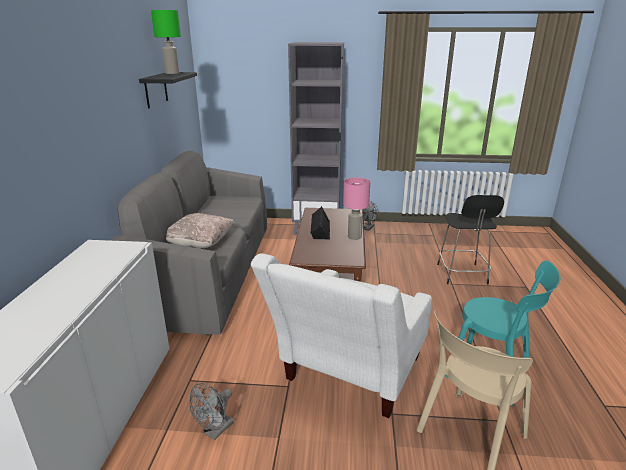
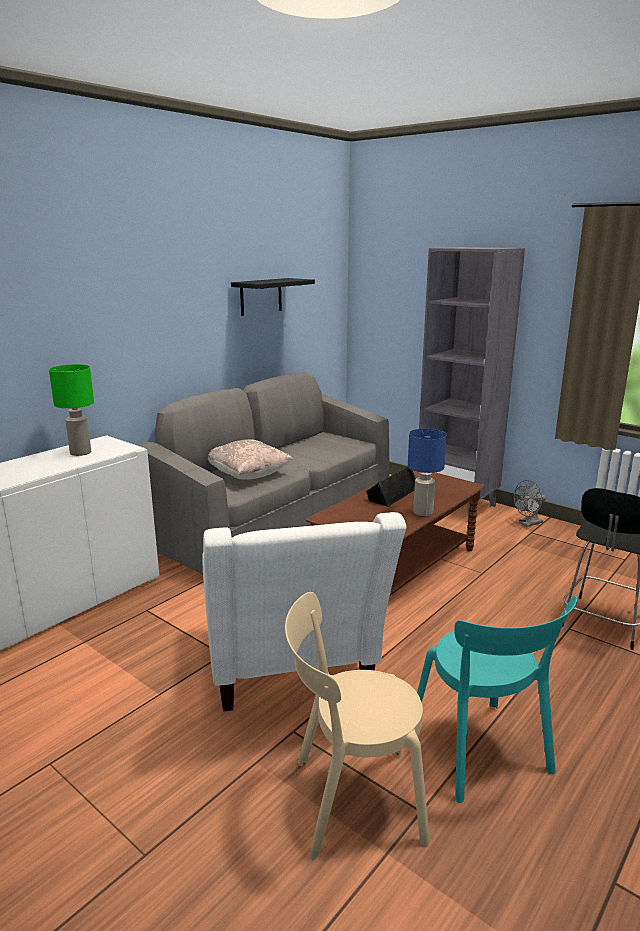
camera: 35 degrees right, 5 degrees down
green table lamp [151,10,181,74] -> green table lamp moved to [49,364,94,456]
grey fan [189,383,234,440] -> none
white armchair [251,253,432,418] -> white armchair turned 75 degrees counterclockwise [202,512,406,711]
pink table lamp [343,177,370,240] -> blue table lamp [408,428,447,516]

